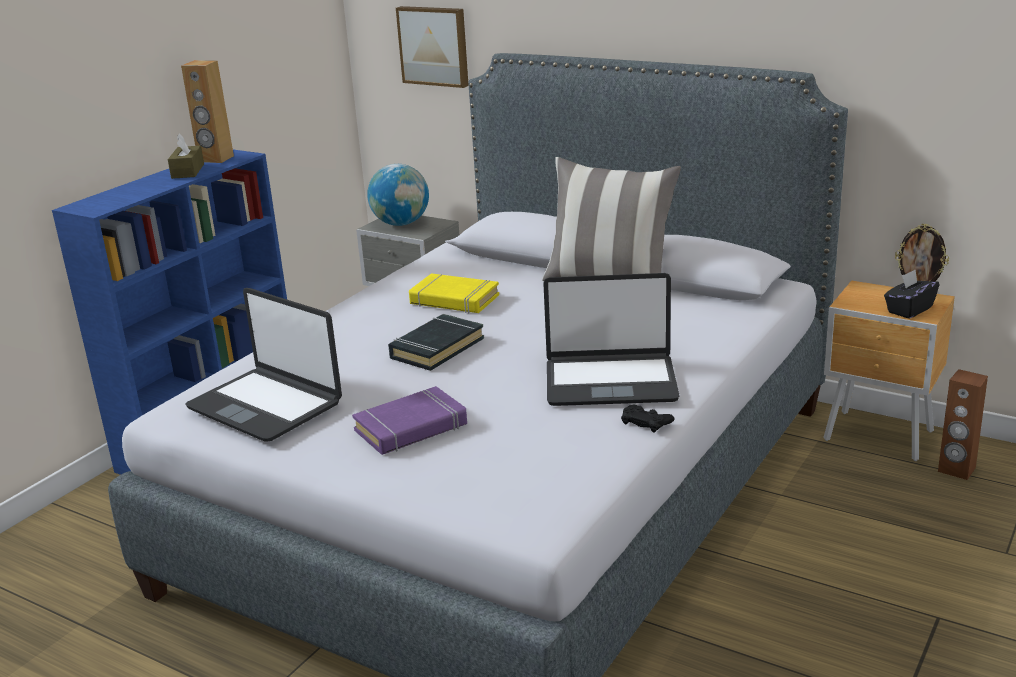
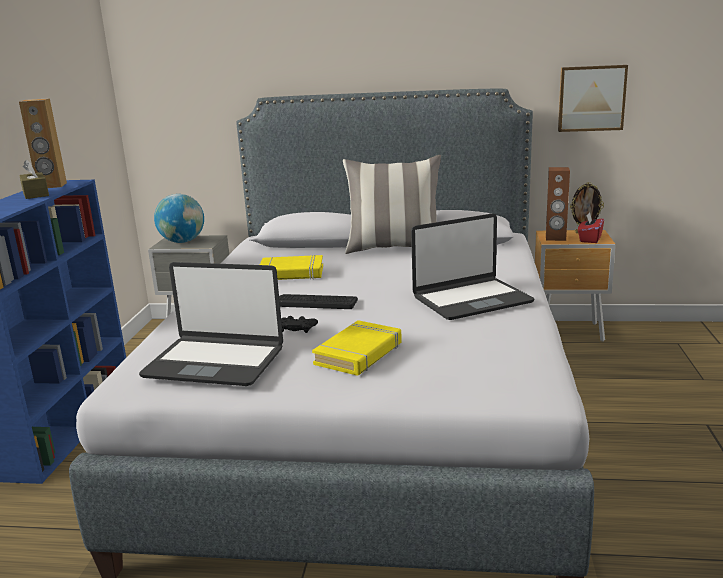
camera: 25 degrees left, 5 degrees down
purple book [352,386,467,455] -> yellow book [312,320,402,376]
black book [388,314,484,371] -> keyboard [279,294,358,309]
picture [396,6,469,88] -> picture moved to [558,65,628,132]
black game controller [621,405,674,433] -> black game controller moved to [281,316,318,333]
black tissue box [884,269,939,318] -> red tissue box [578,212,604,243]
brown speaker [938,369,988,480] -> brown speaker moved to [546,167,570,241]

